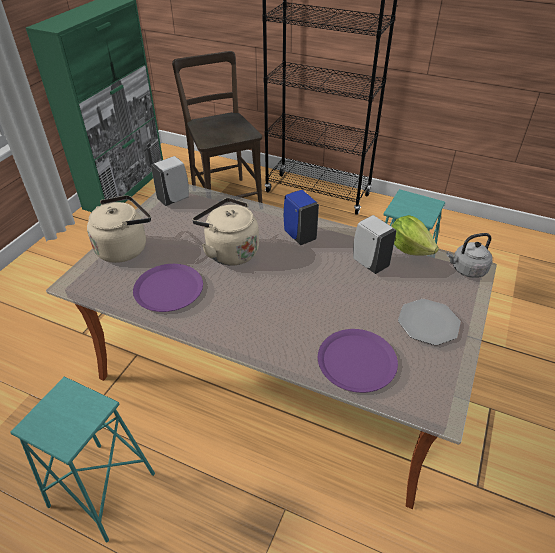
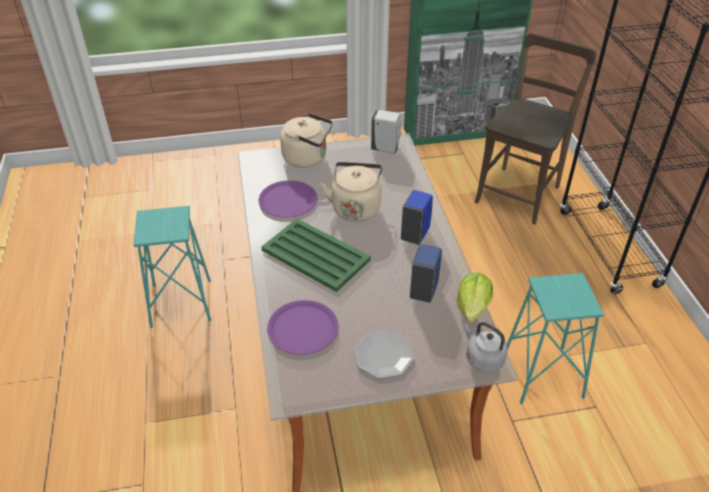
camera: 55 degrees right, 0 degrees up
white soap dispenser [353,215,396,274] -> blue soap dispenser [410,244,442,303]
none -> green tray [262,219,371,292]

